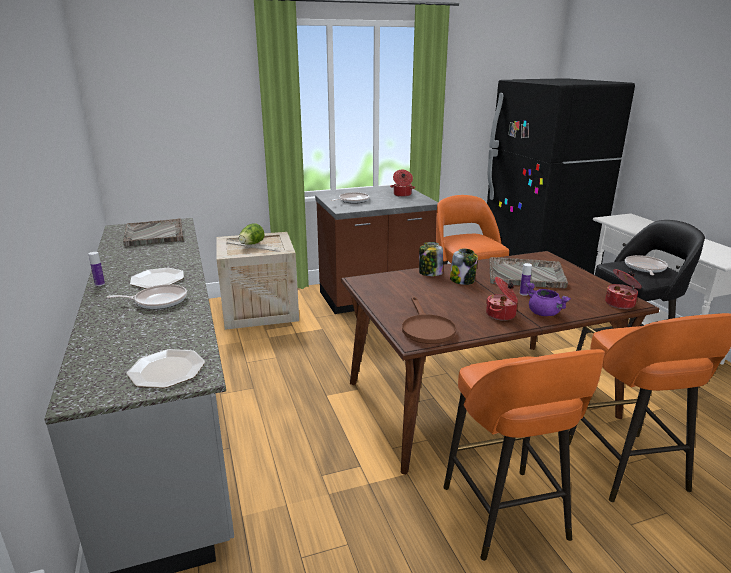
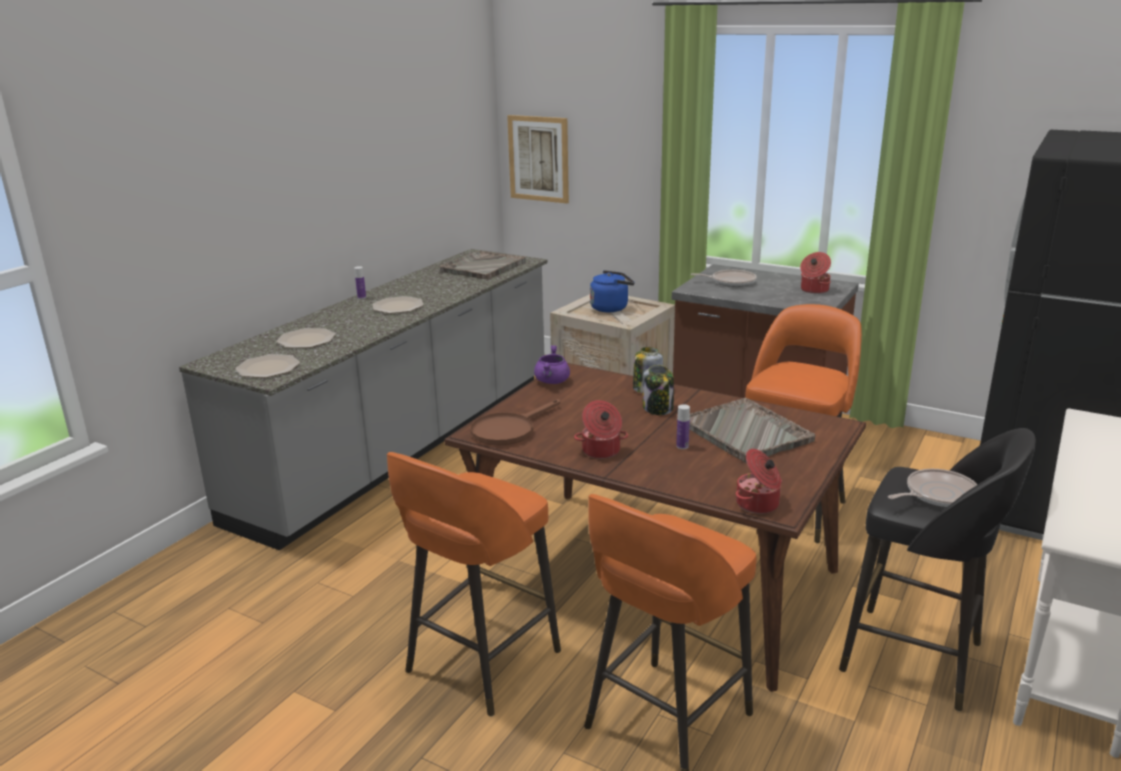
camera: 50 degrees right, 0 degrees up
frying pan [107,284,187,309] -> none
lettuce [239,223,265,245] -> blue kettle [590,270,634,312]
purple cooking pot [526,283,571,316] -> purple cooking pot moved to [534,345,570,384]
none -> plate [276,328,336,348]
none -> picture [507,115,569,204]

